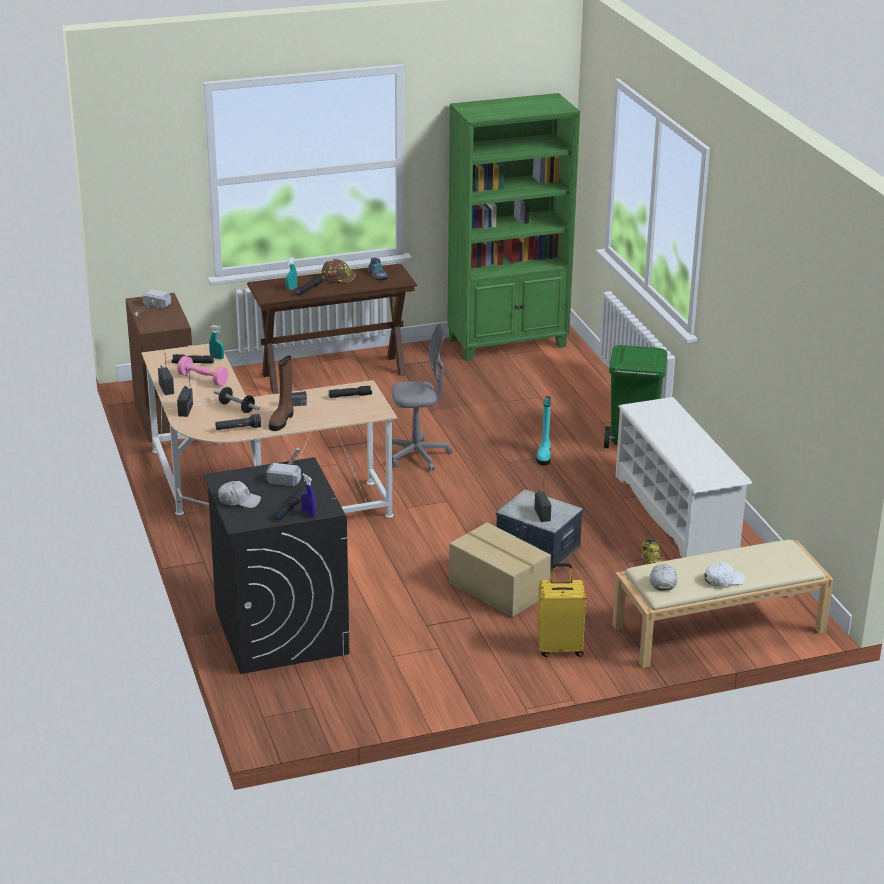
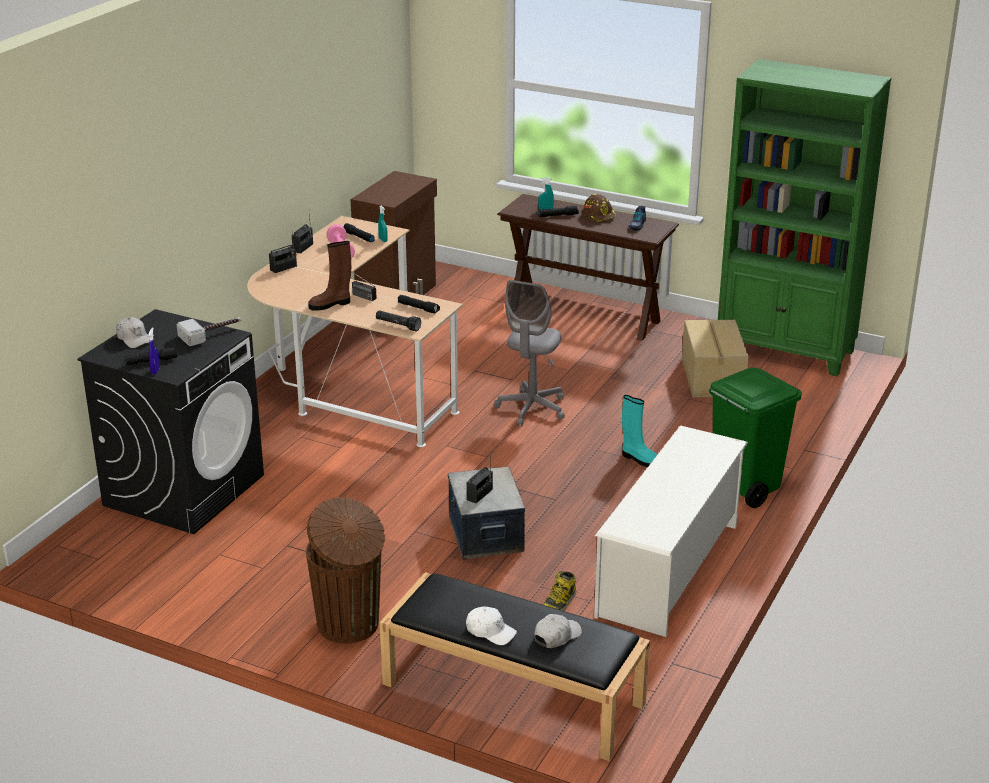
camera: 45 degrees right, 0 degrees up
hammer [134,289,171,317] -> none
dumbbell [214,387,260,413] -> none
black flashlight [215,414,261,430] -> black flashlight moved to [376,310,421,331]
grey office chair [392,324,453,471] -> grey office chair turned 75 degrees clockwise [494,280,565,426]
cardboard box [449,522,551,617] -> cardboard box moved to [682,320,749,398]
turquoise boot [536,396,551,466] -> turquoise boot turned 105 degrees counterclockwise [622,395,658,467]
yellow suitcase [537,563,586,657] -> brown trash can [306,497,385,643]
beige bench [612,540,834,668] -> black bench [380,572,650,761]
white cap [650,564,677,591] -> white cap moved to [534,614,582,648]

